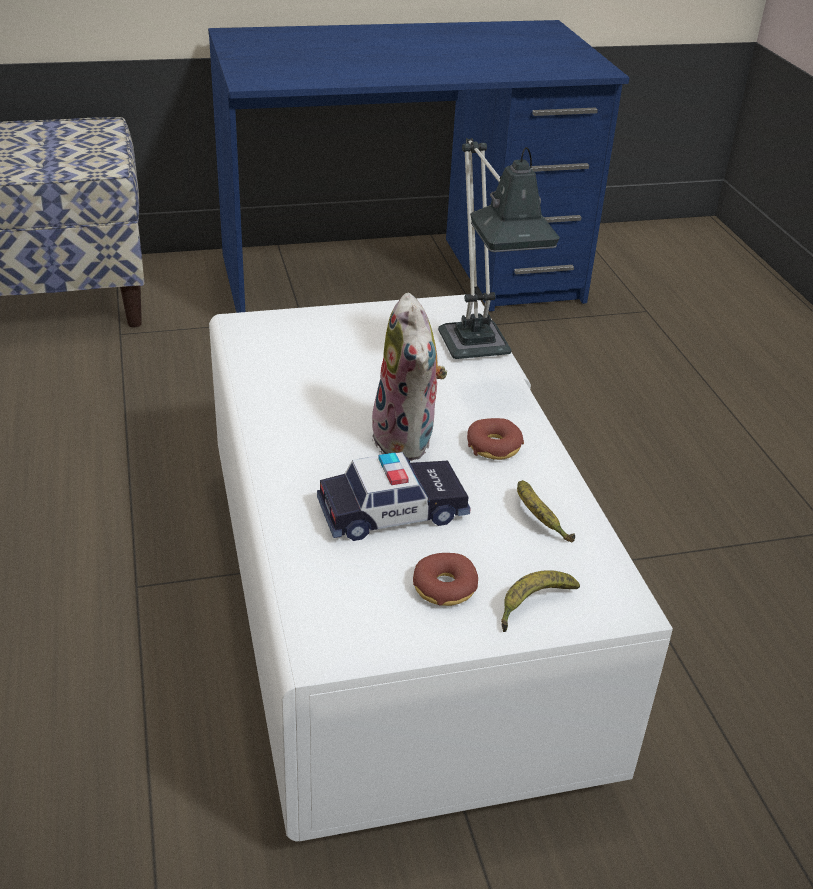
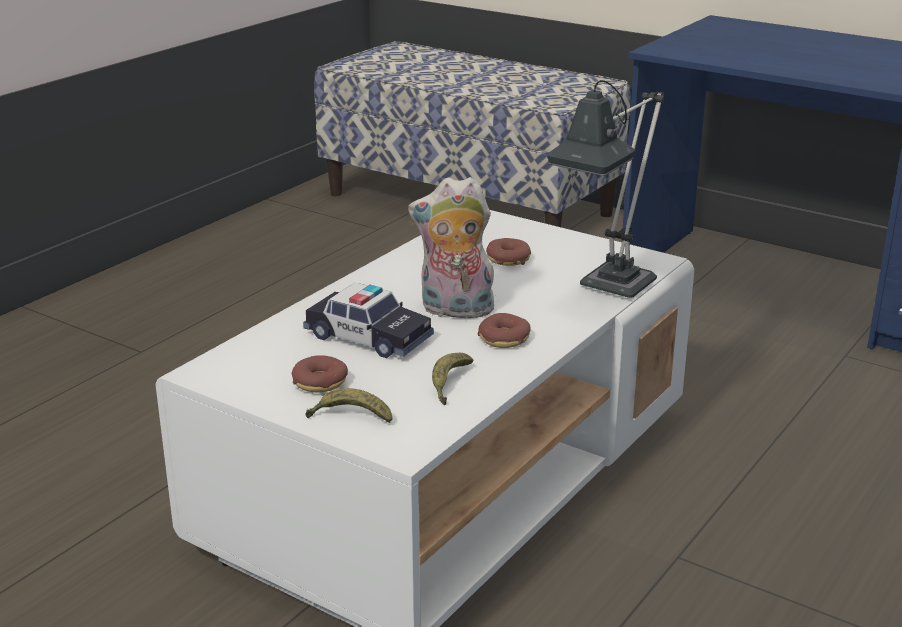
camera: 50 degrees right, 10 degrees down
plush toy [371,293,447,461] -> plush toy turned 60 degrees clockwise [408,177,498,322]
none -> donut [486,238,531,266]

